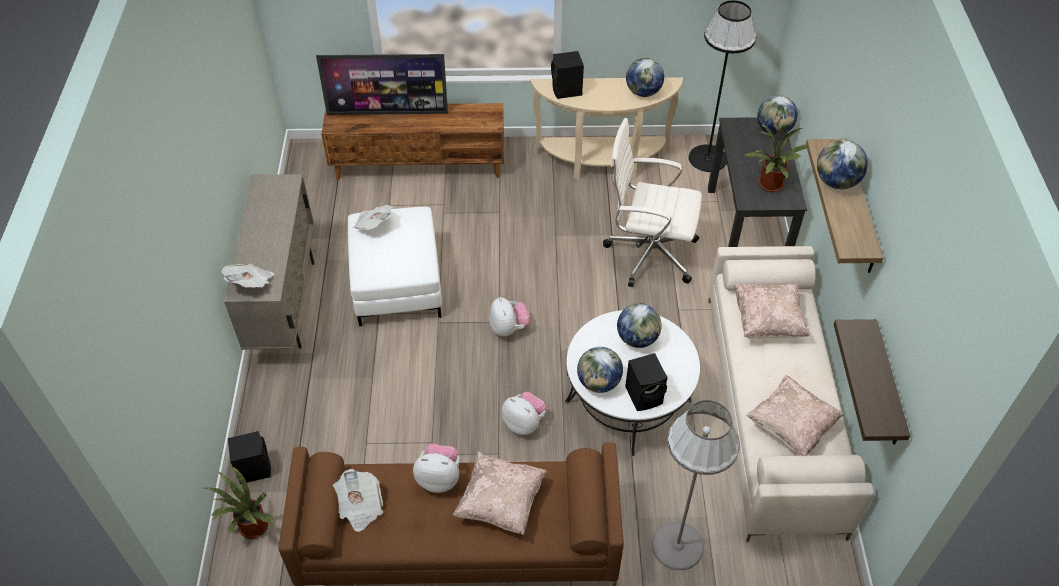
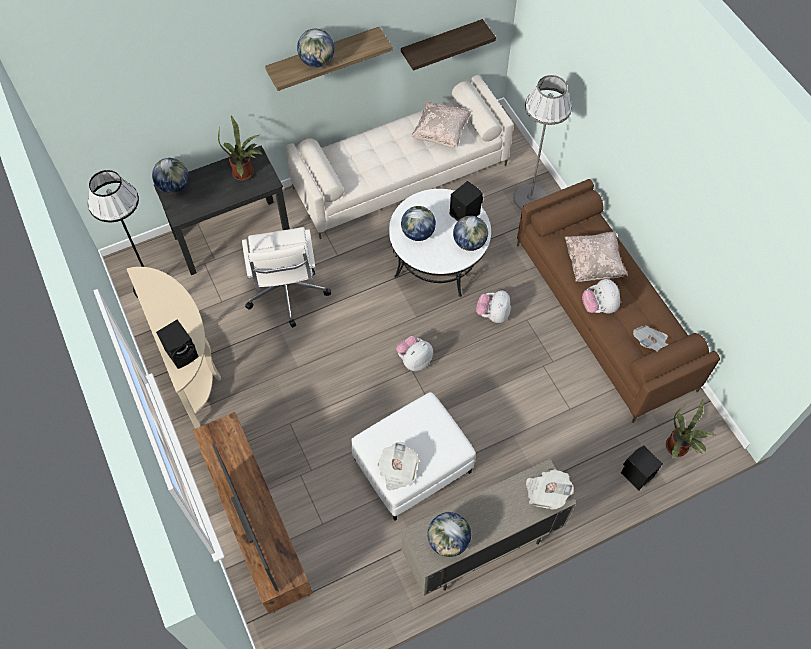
camera: 115 degrees left, 10 degrees up
globe [626,58,664,97] -> globe moved to [427,512,471,557]
beige pillow [734,283,810,338] -> none

